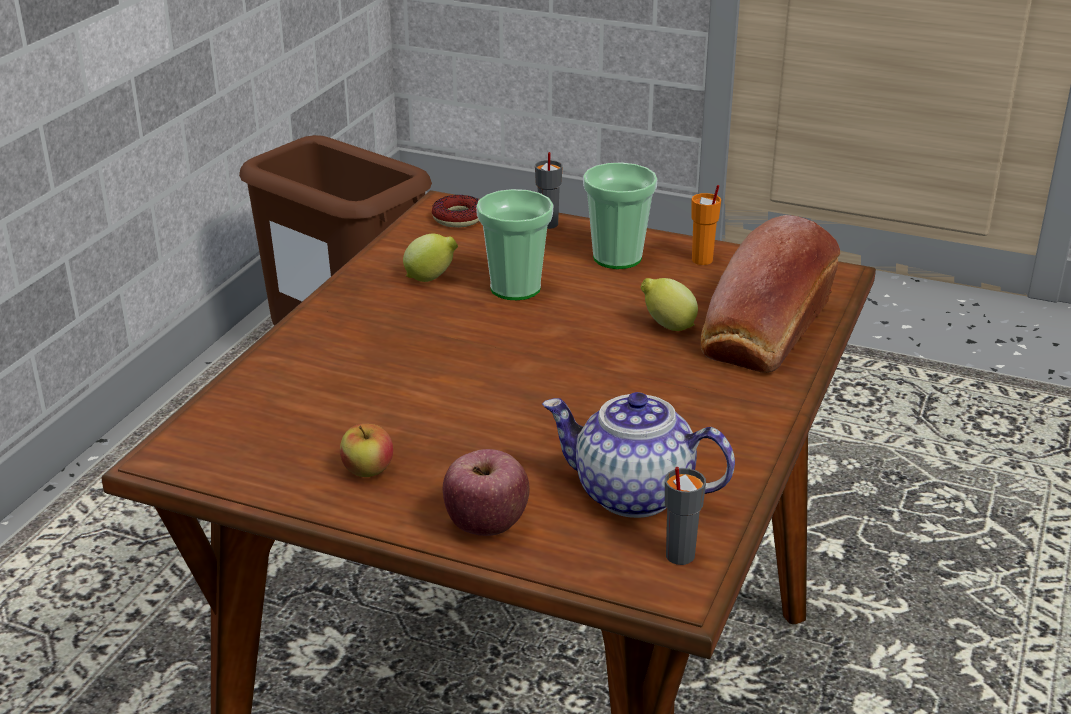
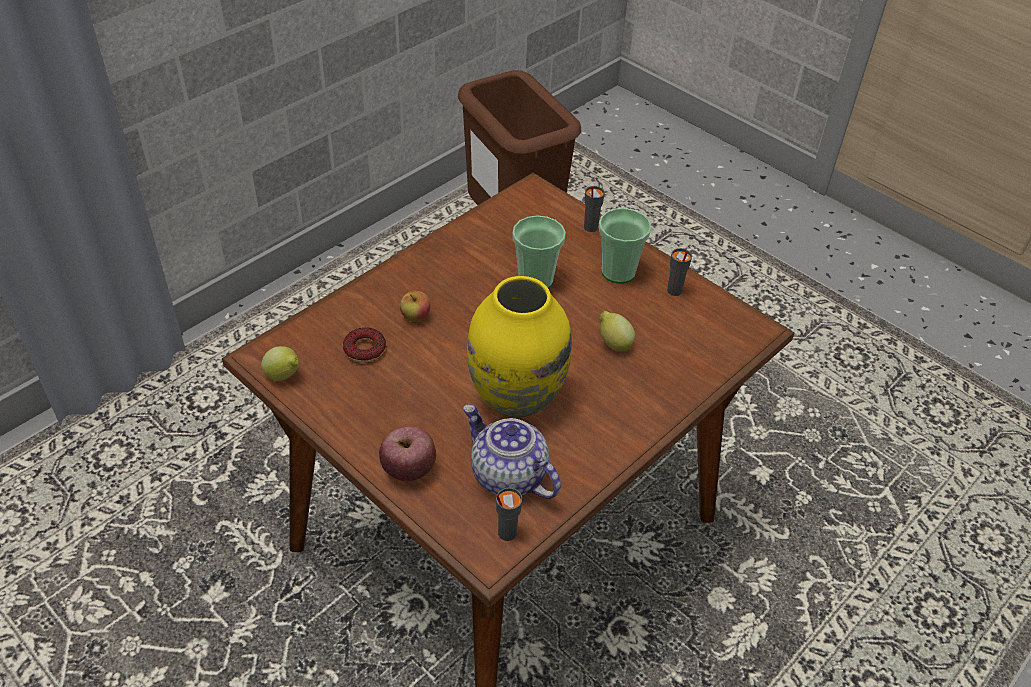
camera: 20 degrees right, 15 degrees up
apple [340,424,393,477] -> apple moved to [400,291,431,322]
lemon [403,234,458,282] -> lemon moved to [261,346,299,381]
donut [432,195,479,228] -> donut moved to [343,327,386,363]
orange cup [691,185,721,265] -> grey cup [667,248,692,296]
bread [701,215,840,373] -> none
none -> yellow vase [467,276,572,417]

